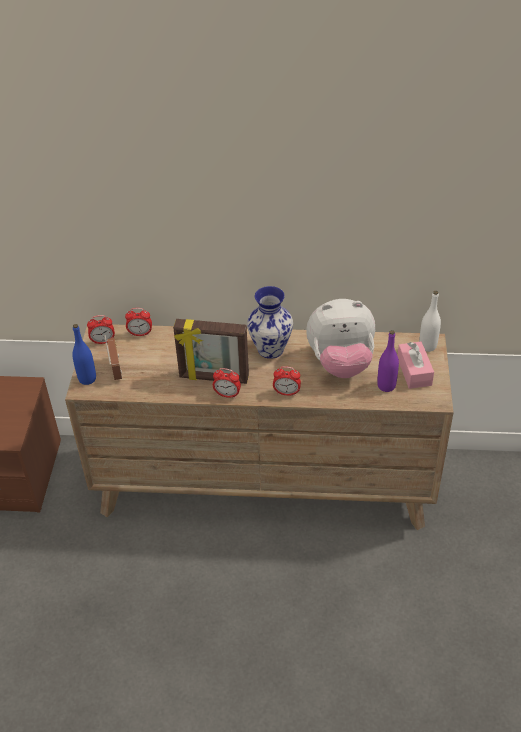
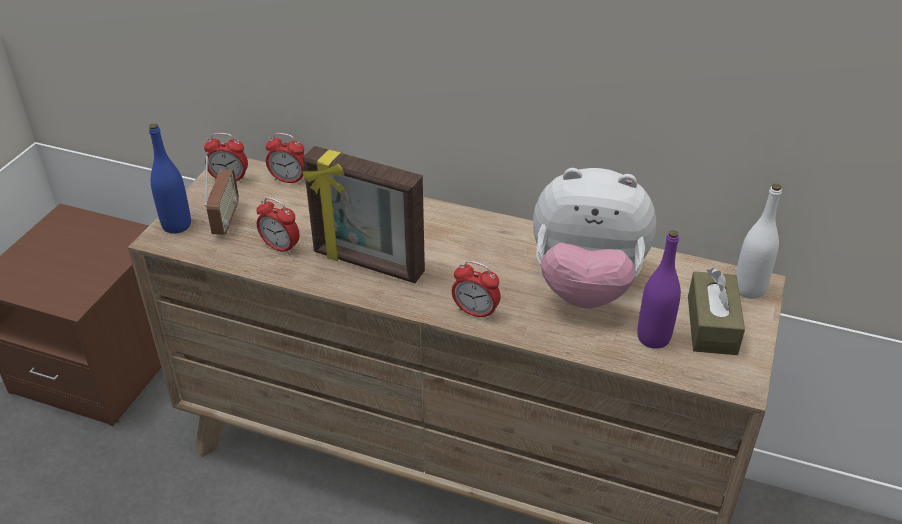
camera: 15 degrees right, 5 degrees down
alarm clock [213,368,241,398] -> alarm clock moved to [256,197,300,255]
vase [247,286,293,359] -> none
pink tissue box [397,342,434,389] -> brown tissue box [688,268,745,355]

